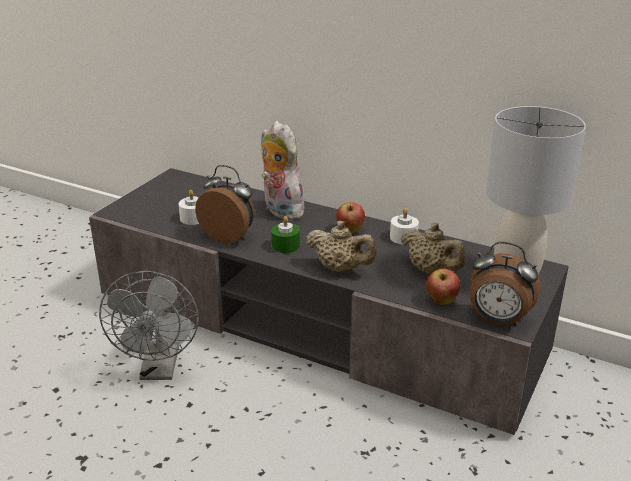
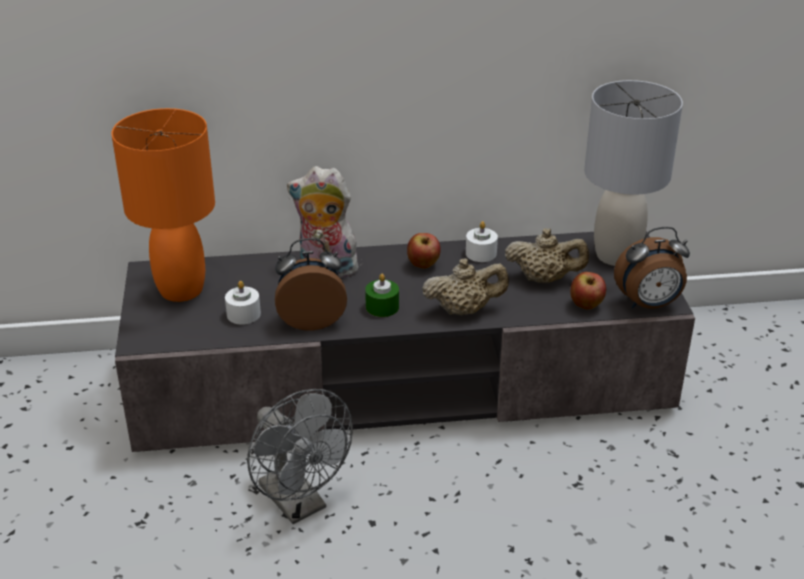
camera: 35 degrees left, 5 degrees up
none -> orange table lamp [112,108,215,302]

